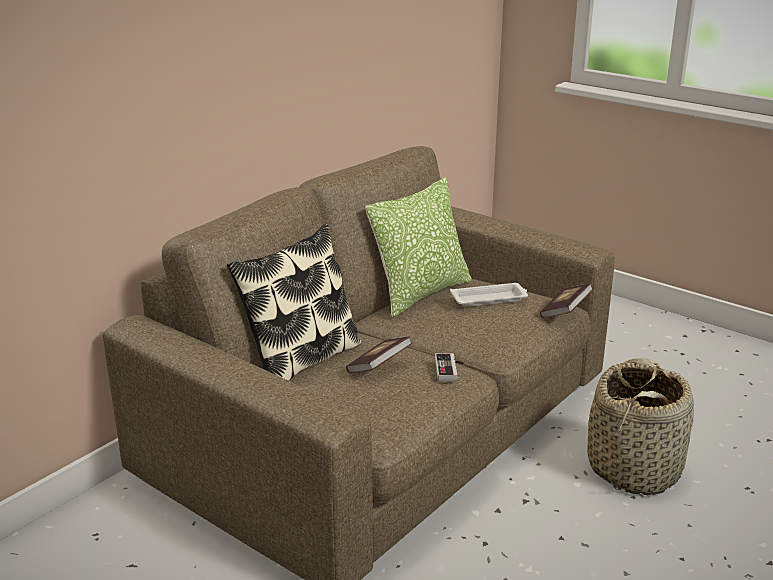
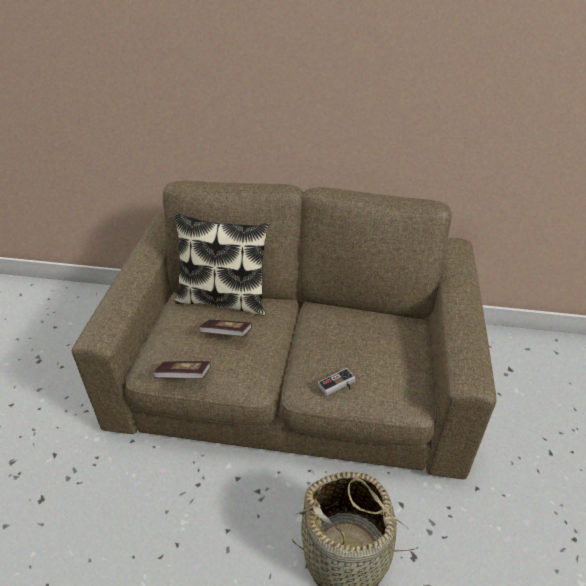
camera: 60 degrees right, 15 degrees up
pillow [365,177,472,317] -> none
game controller [435,353,464,381] -> game controller moved to [318,368,356,396]
white tray [450,283,528,307] -> none
book [540,283,593,318] -> book moved to [153,361,211,379]

